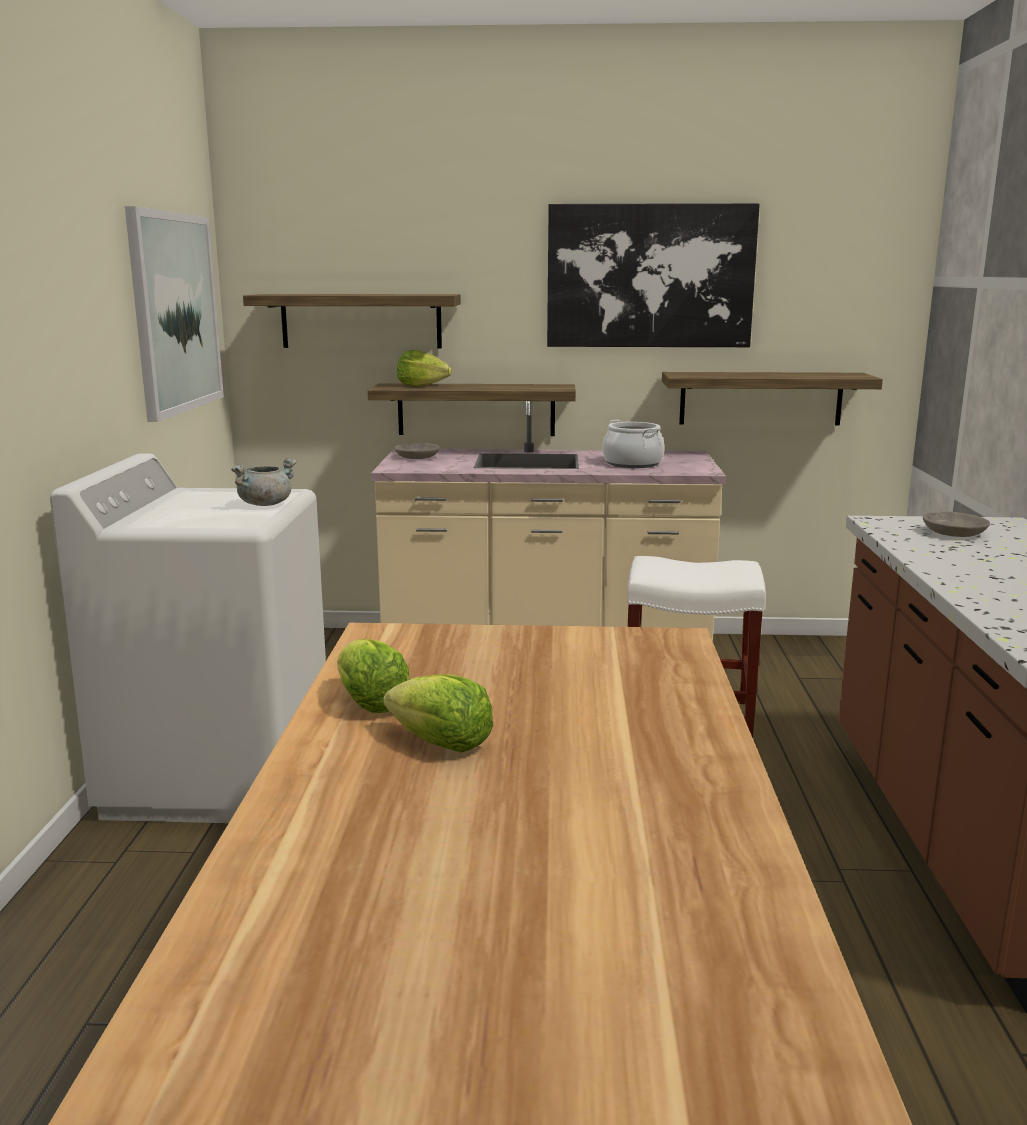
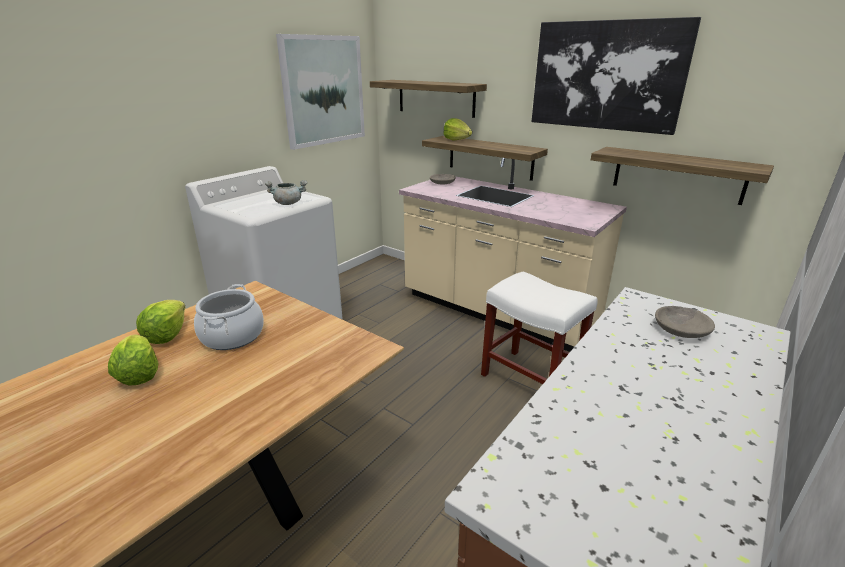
camera: 35 degrees right, 10 degrees up
cooking pot [603,420,665,468] -> cooking pot moved to [194,284,264,350]

